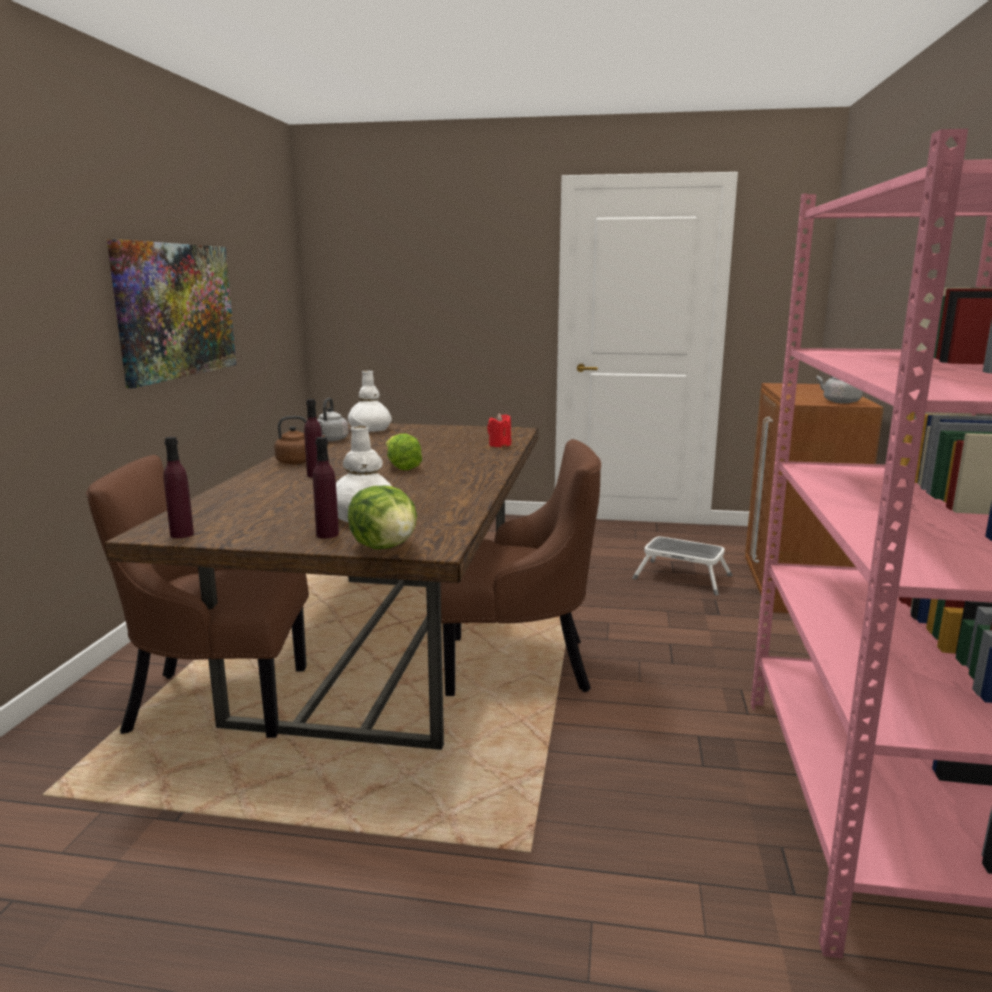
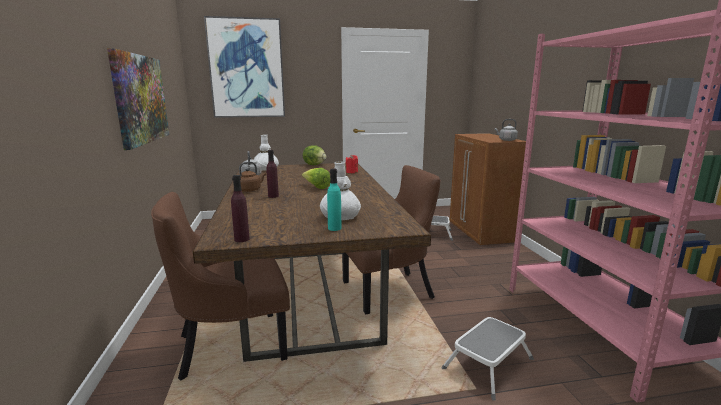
camera: 20 degrees left, 0 degrees up
purple bottle [313,437,339,538] -> turquoise bottle [327,168,341,231]
lettuce [348,486,417,549] -> lettuce moved to [303,145,326,165]
none -> picture [204,16,285,118]
none -> grey step ladder [441,317,534,401]

